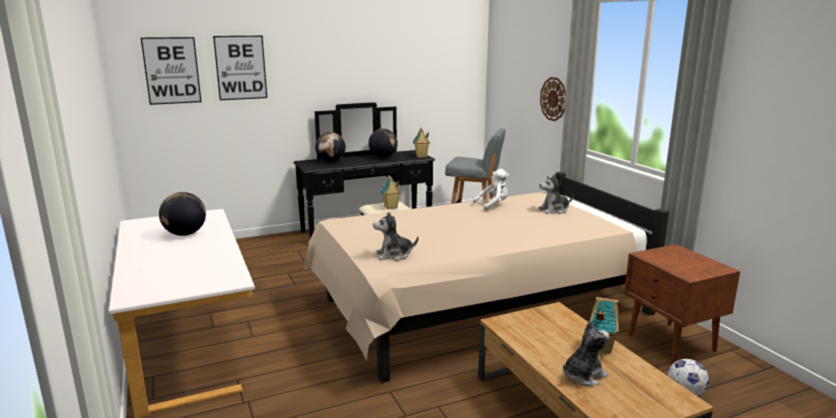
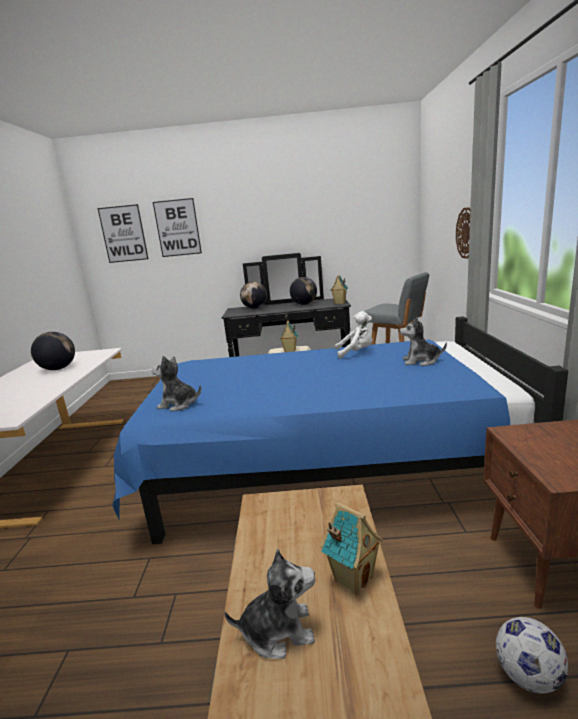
camera: 25 degrees right, 0 degrees up
beige bed [305,172,669,383] -> blue bed [112,316,568,544]

